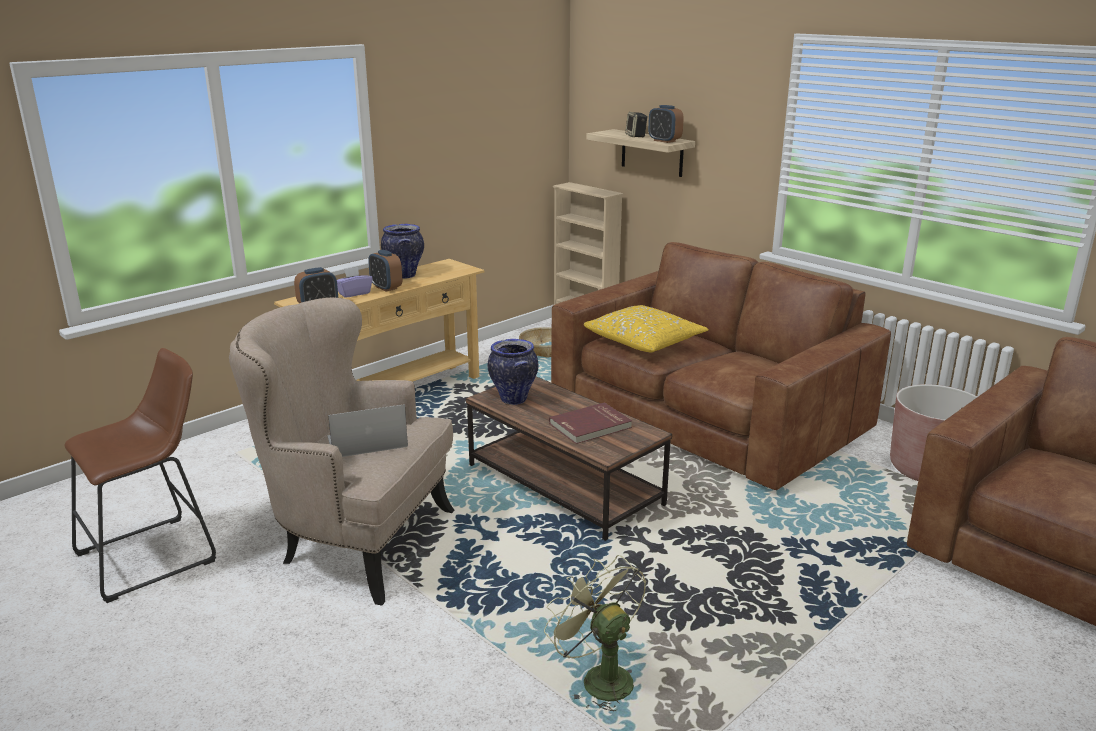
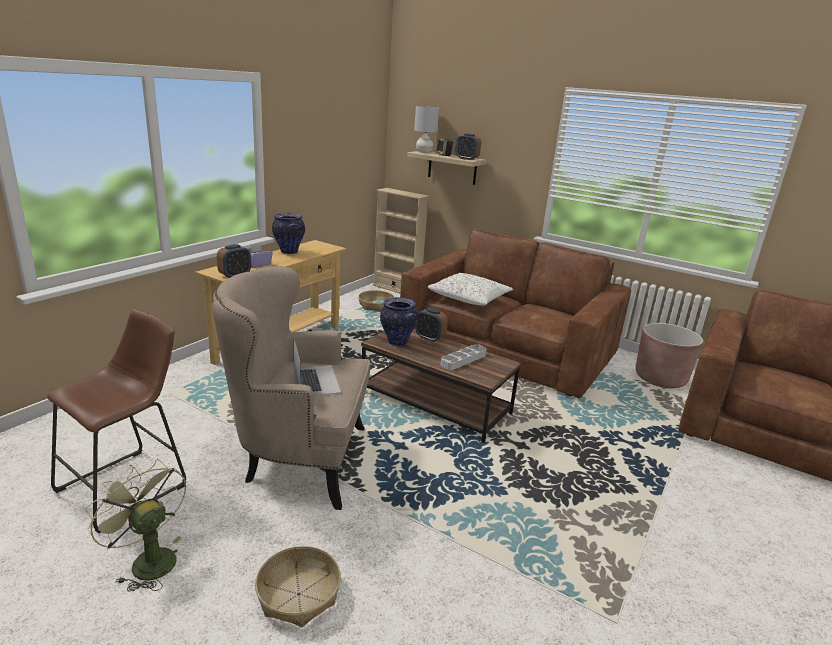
camera: 15 degrees left, 0 degrees up
laptop [327,404,408,457] -> laptop turned 105 degrees clockwise [293,336,341,396]
alarm clock [368,250,402,292] -> alarm clock moved to [415,308,448,342]
green fan [544,555,646,712] -> green fan moved to [85,459,186,591]
red book [549,402,632,444] -> grey tray [441,344,486,370]
yellow pillow [584,305,709,353] -> white pillow [427,273,513,306]
none -> basket [255,546,341,627]
none -> grey table lamp [414,106,439,153]

